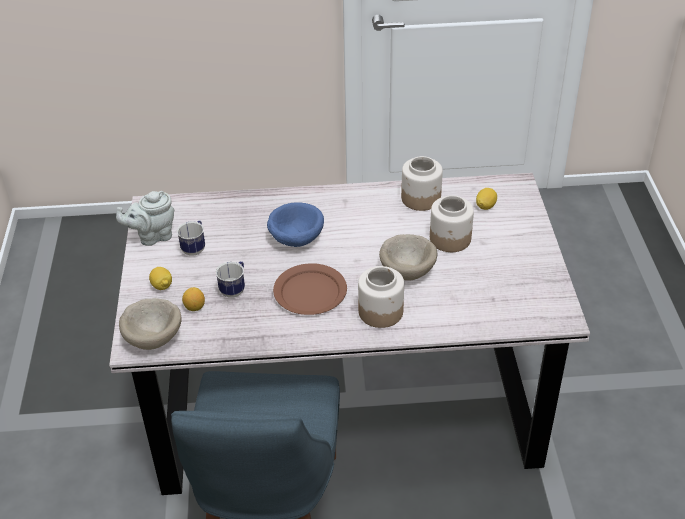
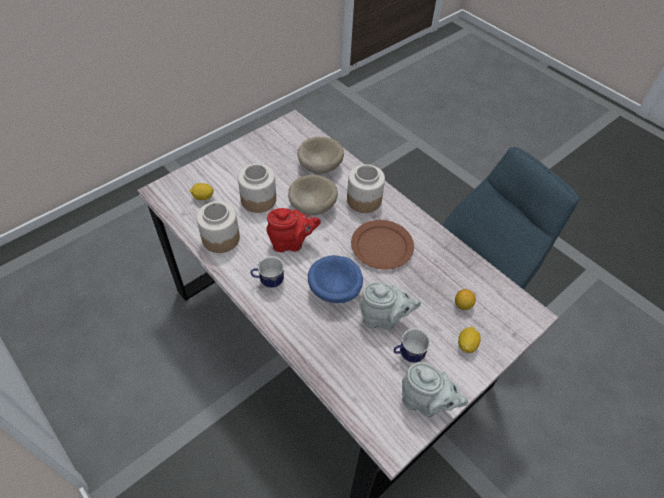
camera: 130 degrees left, 10 degrees up
beige bowl [119,298,182,350] -> beige bowl moved to [298,137,344,174]
mug [216,261,245,298] -> mug moved to [250,256,284,288]
none -> red teapot [266,208,321,252]
none -> grey teapot [359,282,421,330]

